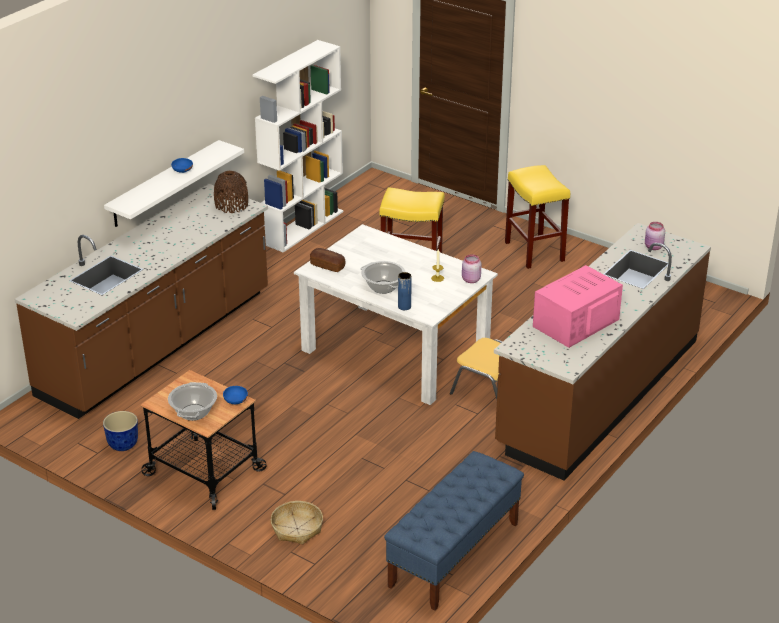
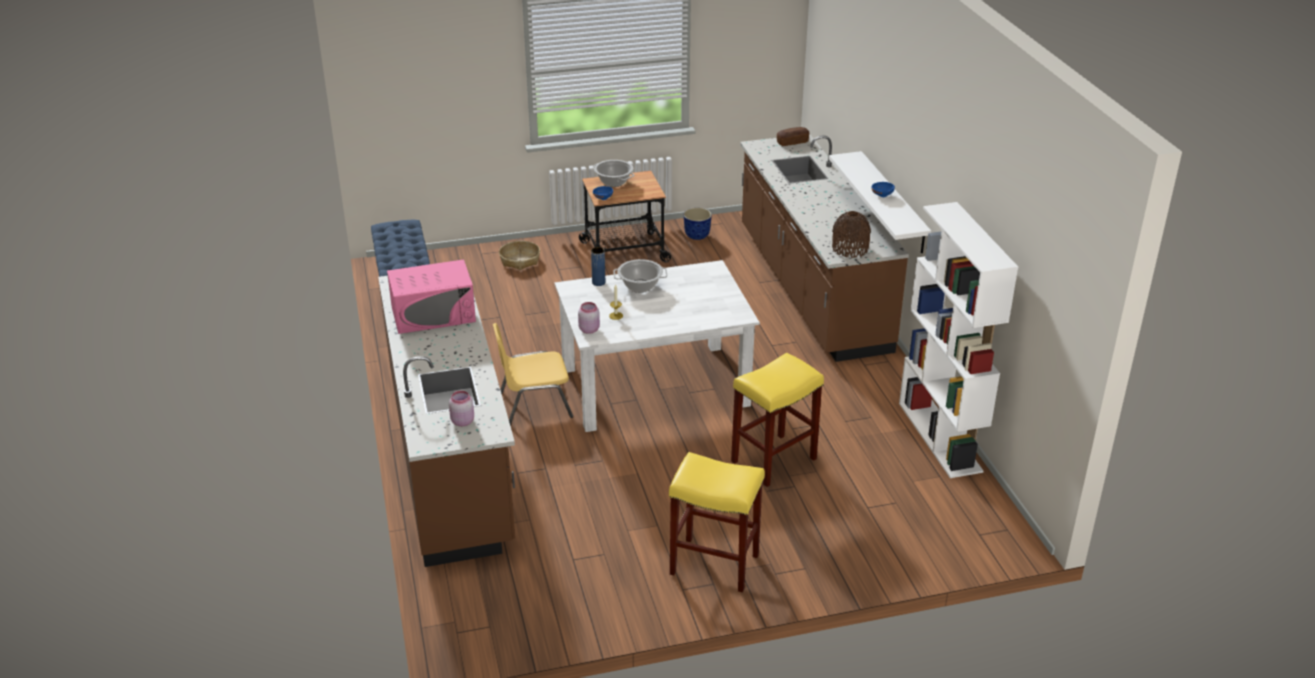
camera: 130 degrees right, 0 degrees up
bread [310,248,345,272] -> bread moved to [777,127,809,146]
pink microwave [533,265,623,348] -> pink microwave turned 75 degrees clockwise [387,259,476,334]

